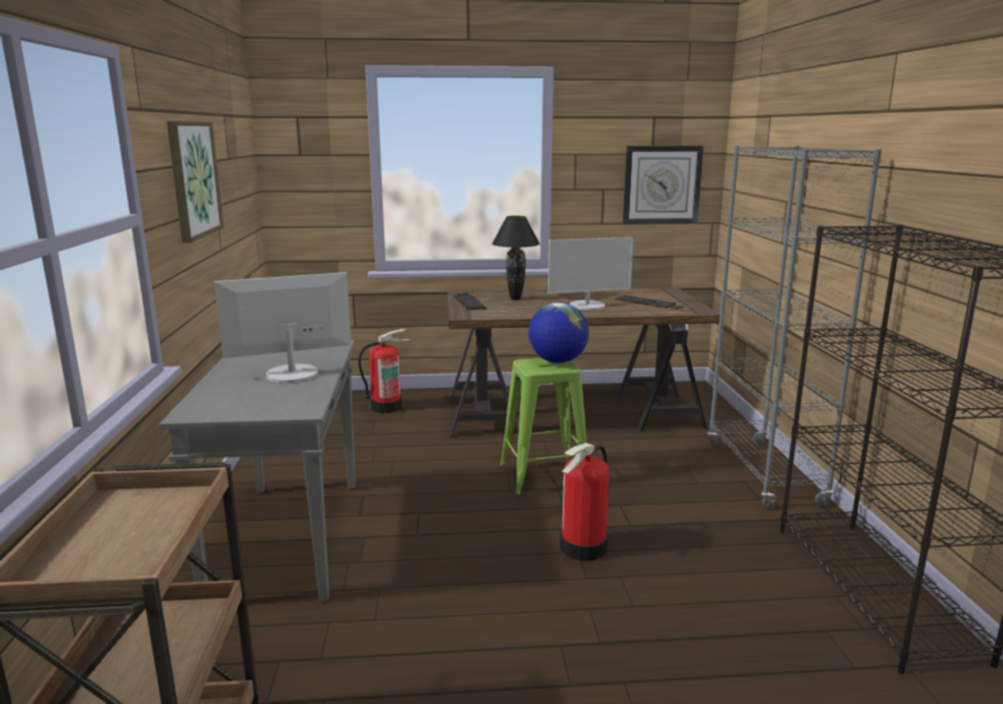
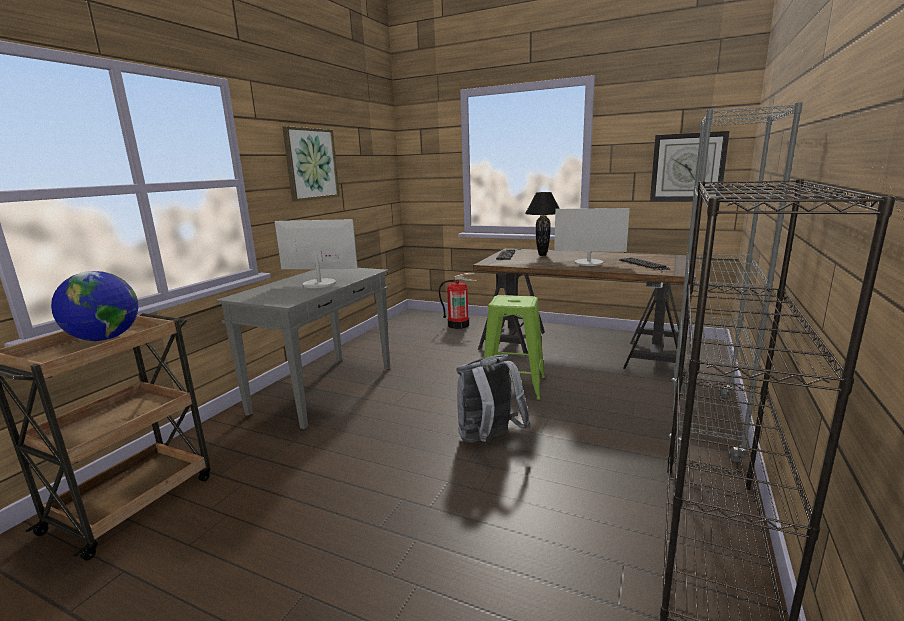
camera: 30 degrees right, 0 degrees up
globe [528,302,589,363] -> globe moved to [51,271,138,341]
fire extinguisher [560,443,609,561] -> grey backpack [456,355,531,443]

